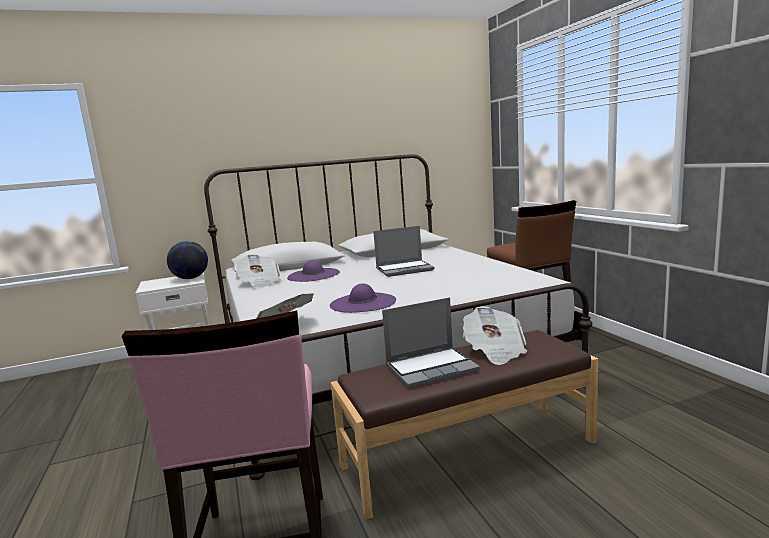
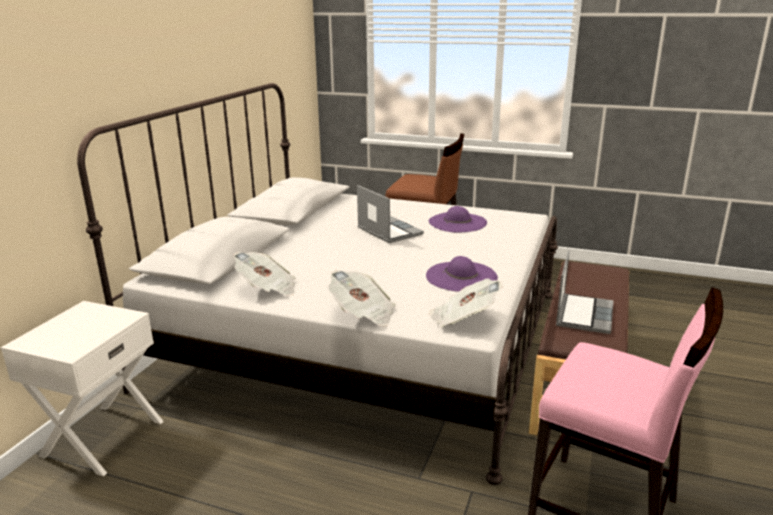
camera: 50 degrees left, 10 degrees up
globe [167,241,208,279] -> none
purple hat [287,260,340,282] -> purple hat moved to [429,206,487,233]
laptop [373,226,435,277] -> laptop turned 60 degrees counterclockwise [357,185,424,243]
newspaper [463,306,527,365] -> newspaper moved to [328,270,395,326]

